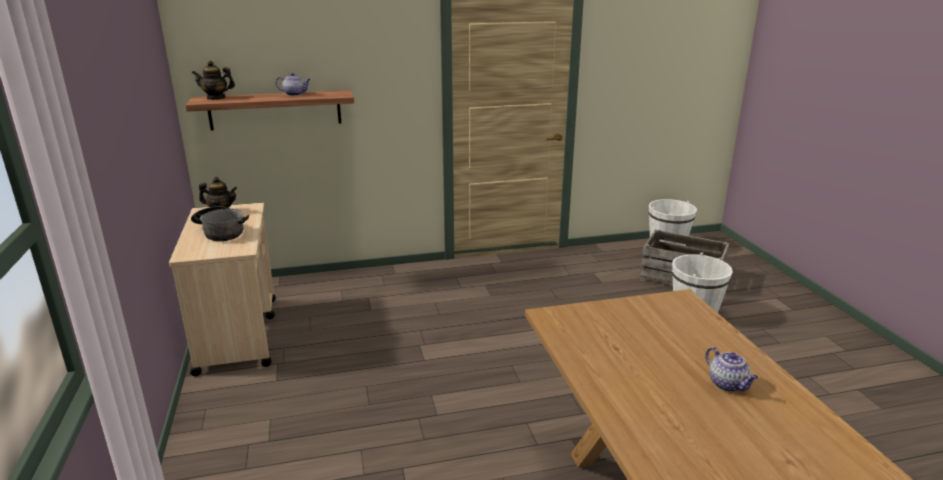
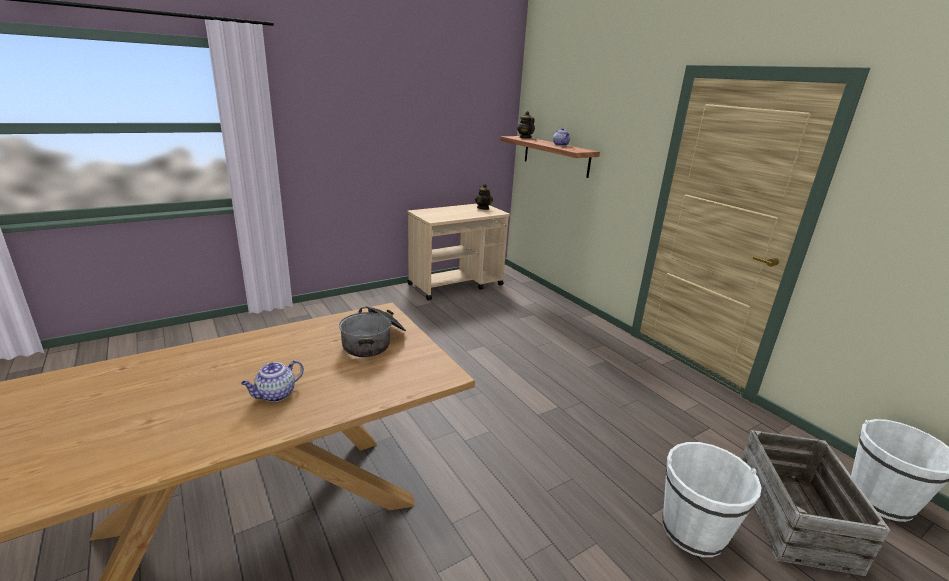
camera: 70 degrees right, 0 degrees up
cooking pot [191,206,249,241] -> cooking pot moved to [339,306,406,357]

